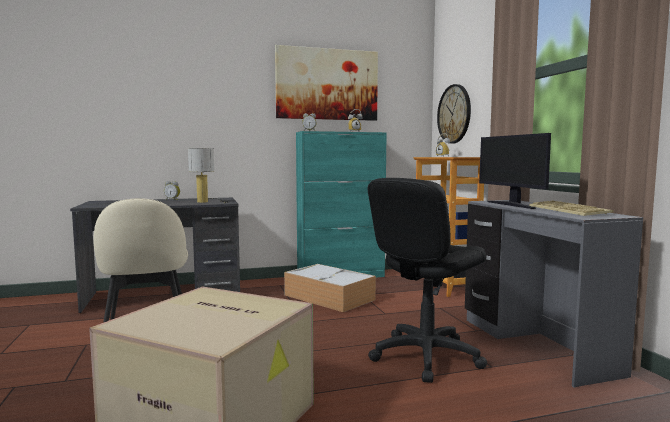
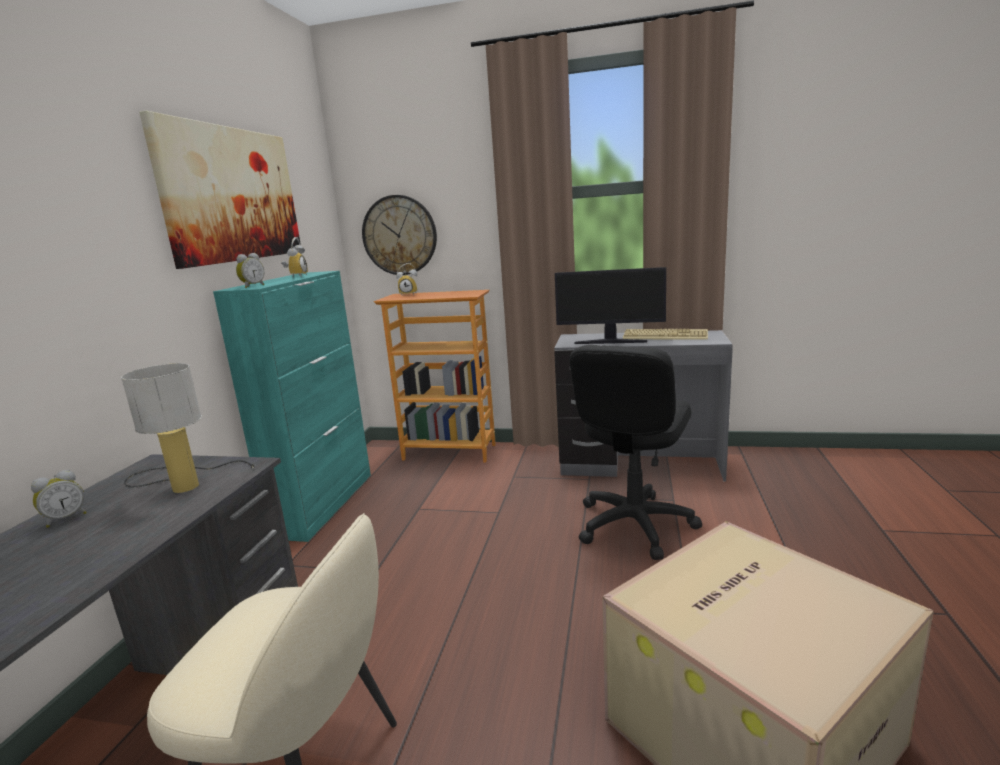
camera: 60 degrees left, 10 degrees up
storage box [284,264,376,312] -> none
black office chair [368,178,487,383] -> black office chair turned 45 degrees clockwise [569,345,702,560]

